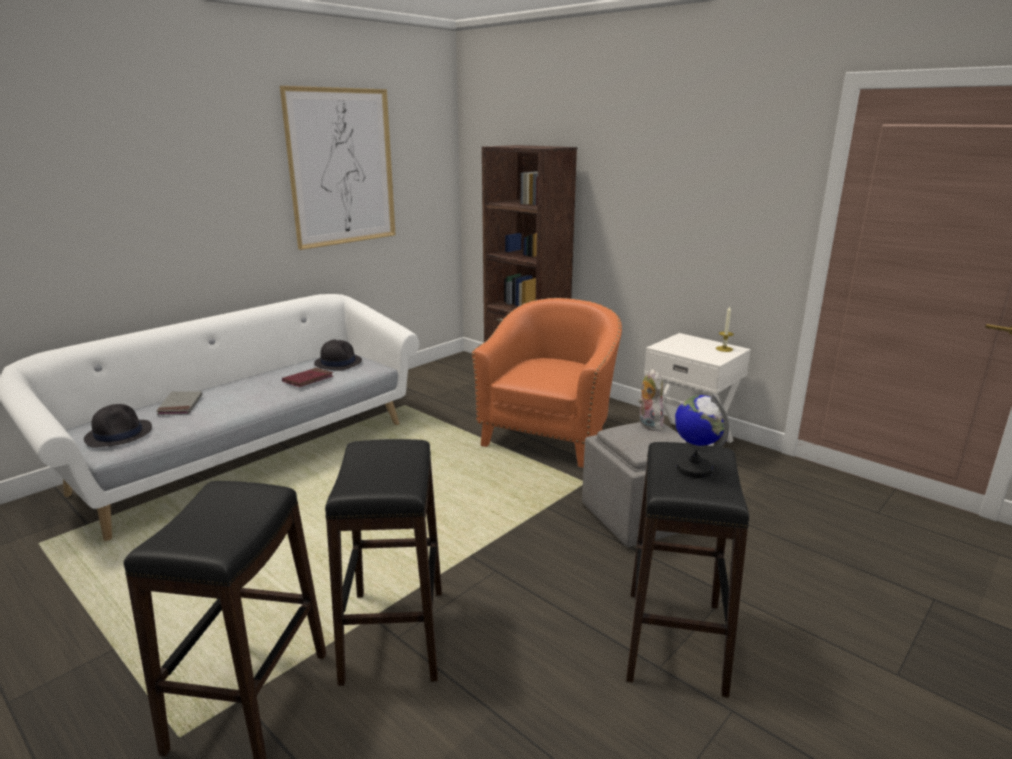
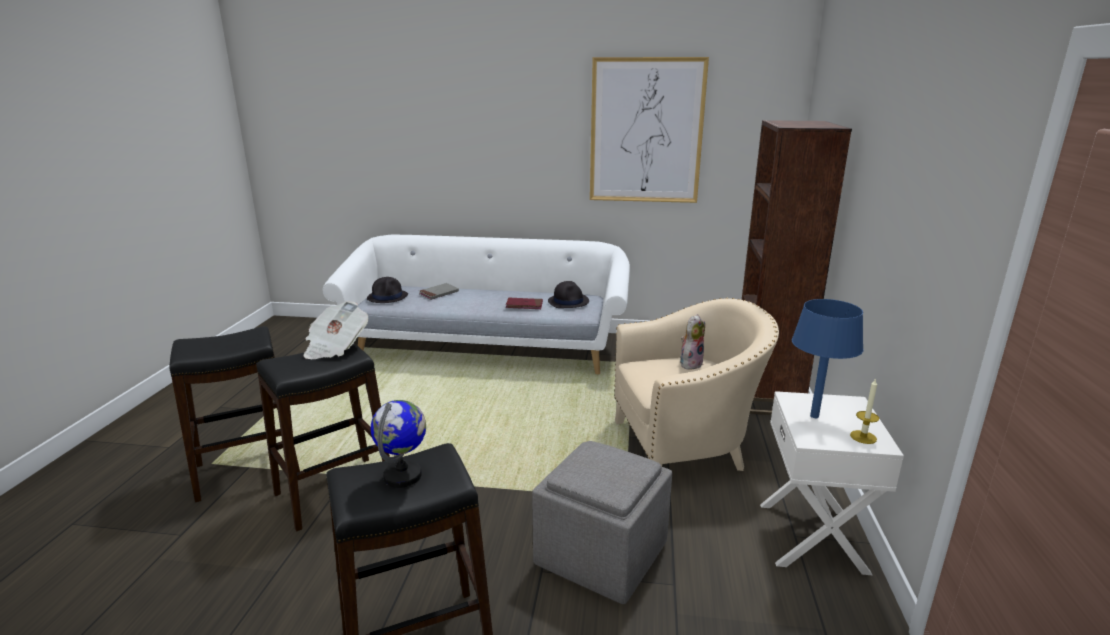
camera: 55 degrees right, 0 degrees up
orange armchair [472,298,622,468] -> beige armchair [614,298,779,471]
plush toy [638,369,664,431] -> plush toy moved to [680,314,705,369]
none -> newspaper [303,301,368,359]
none -> blue table lamp [792,299,864,418]

